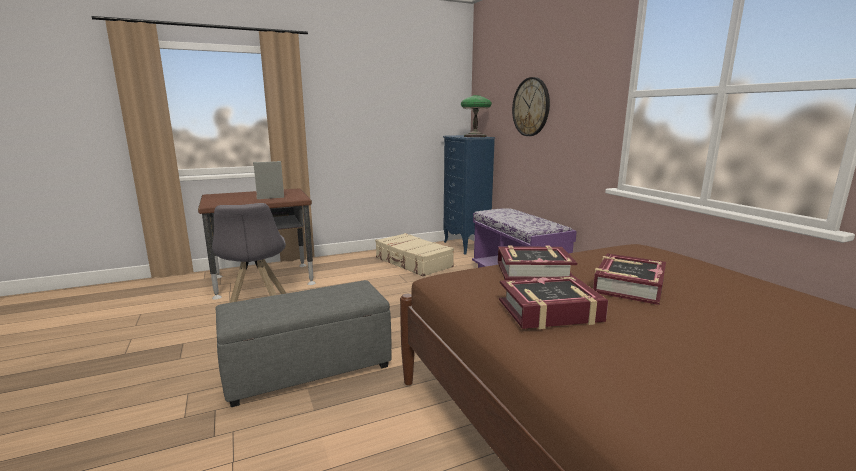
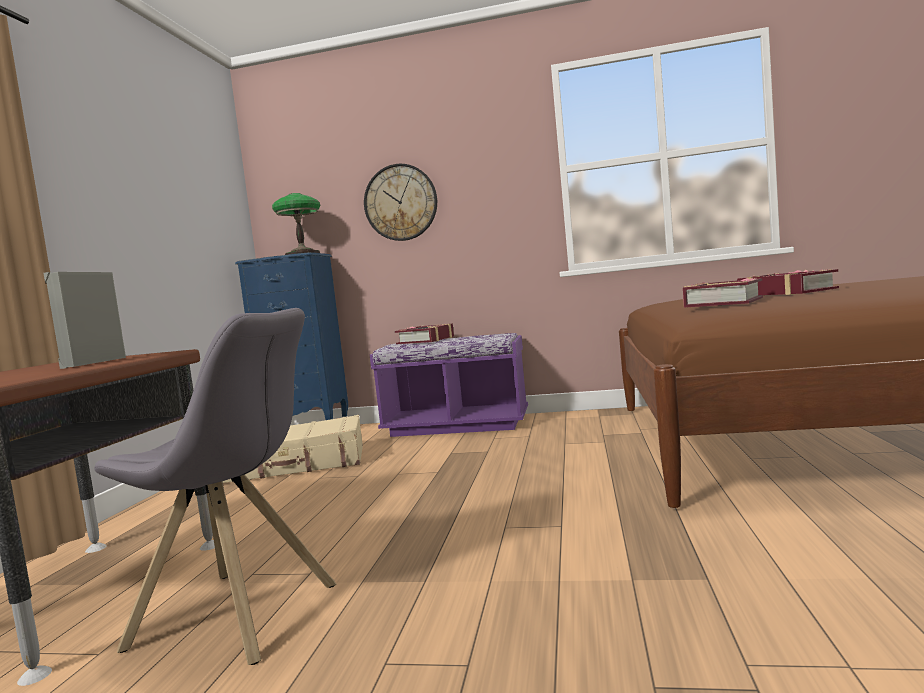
camera: 55 degrees left, 10 degrees down
grey ottoman [216,280,392,407] -> none
book [499,276,608,329] -> book moved to [395,323,454,345]

